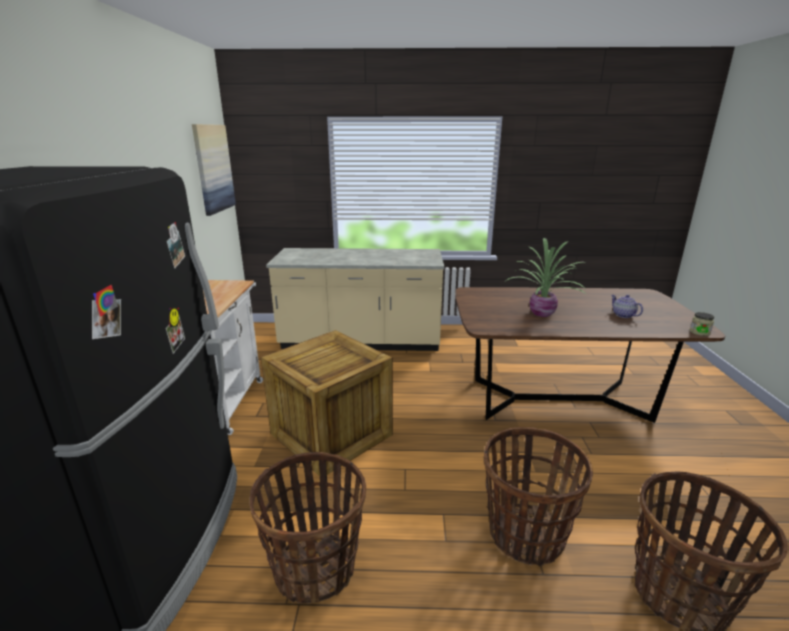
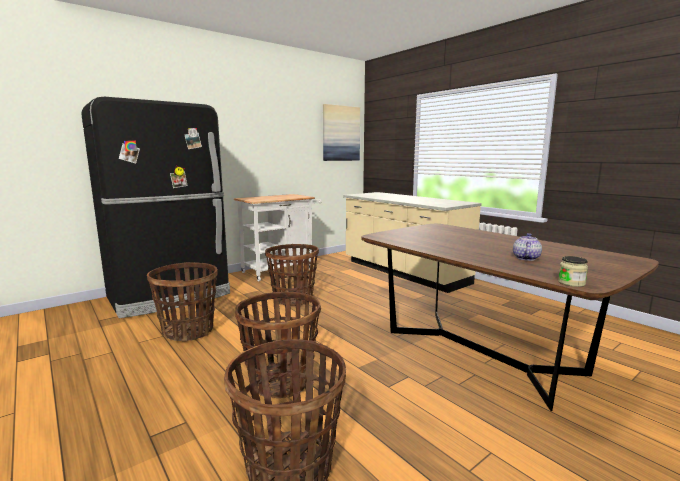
camera: 50 degrees right, 10 degrees down
crate [261,330,393,476] -> basket [265,244,319,306]
potted plant [506,238,587,317] -> none

